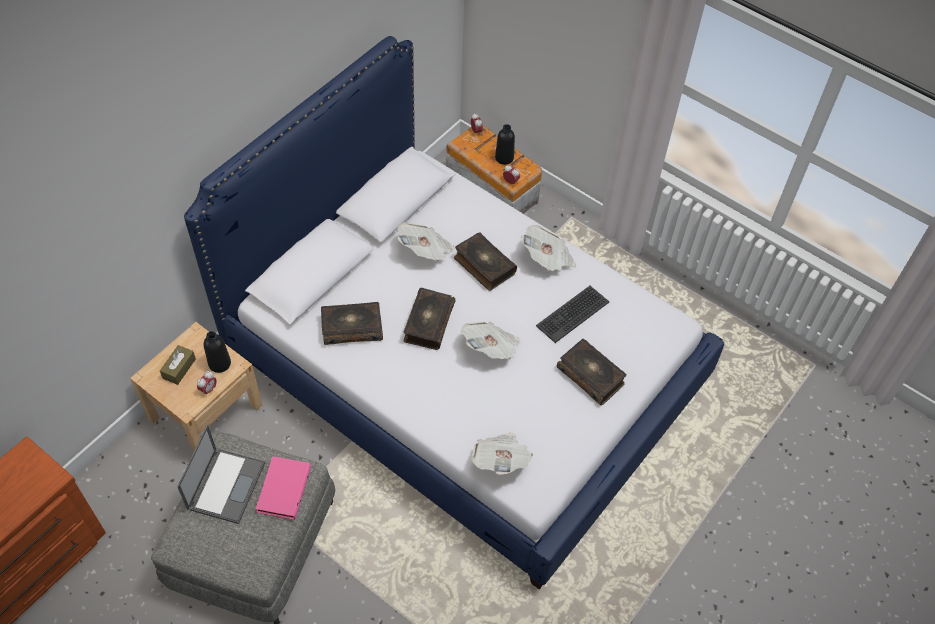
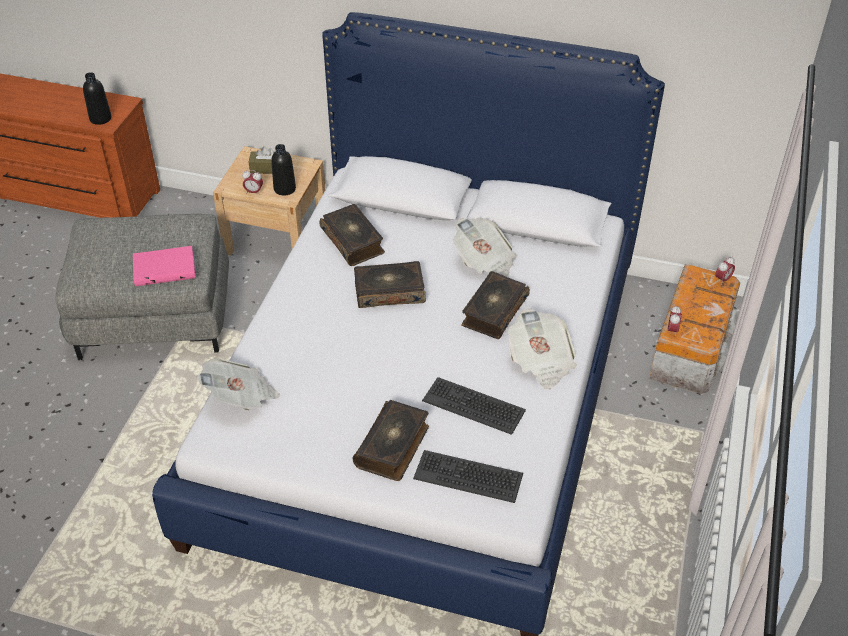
camera: 70 degrees right, 10 degrees down
laptop [177,425,265,524] -> none
newspaper [461,322,520,359] -> none
black bottle [495,124,515,165] -> black bottle moved to [83,72,112,125]
none -> keyboard [413,450,523,503]

